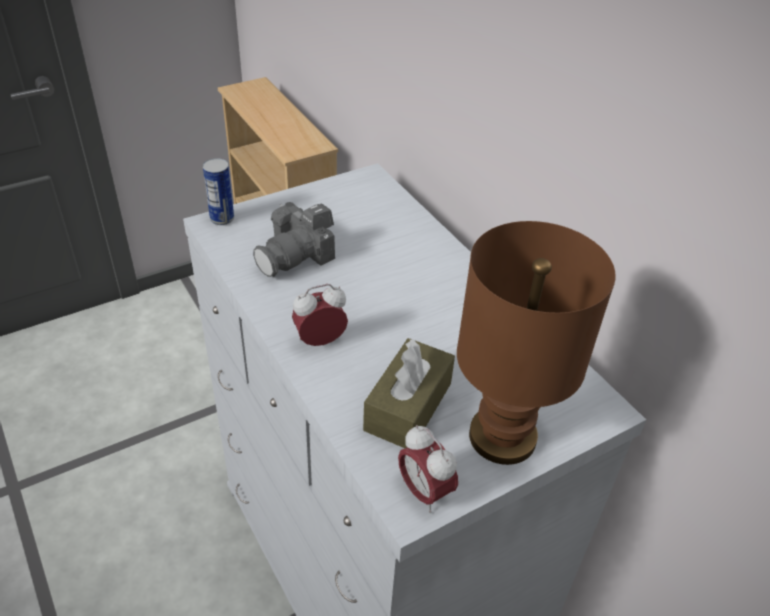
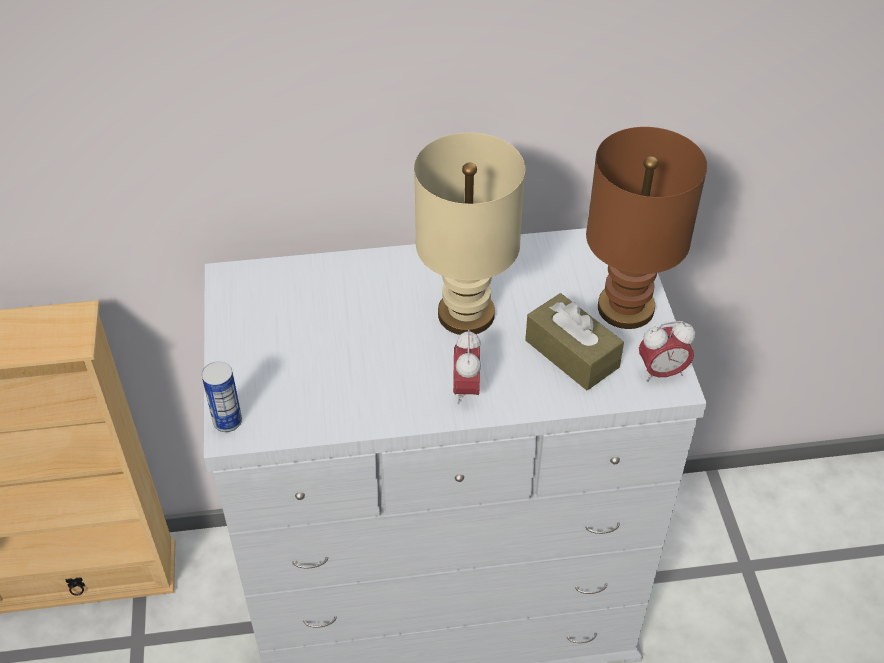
camera: 65 degrees left, 5 degrees up
camera [253,202,335,277] -> none
none -> beige table lamp [414,133,525,335]

